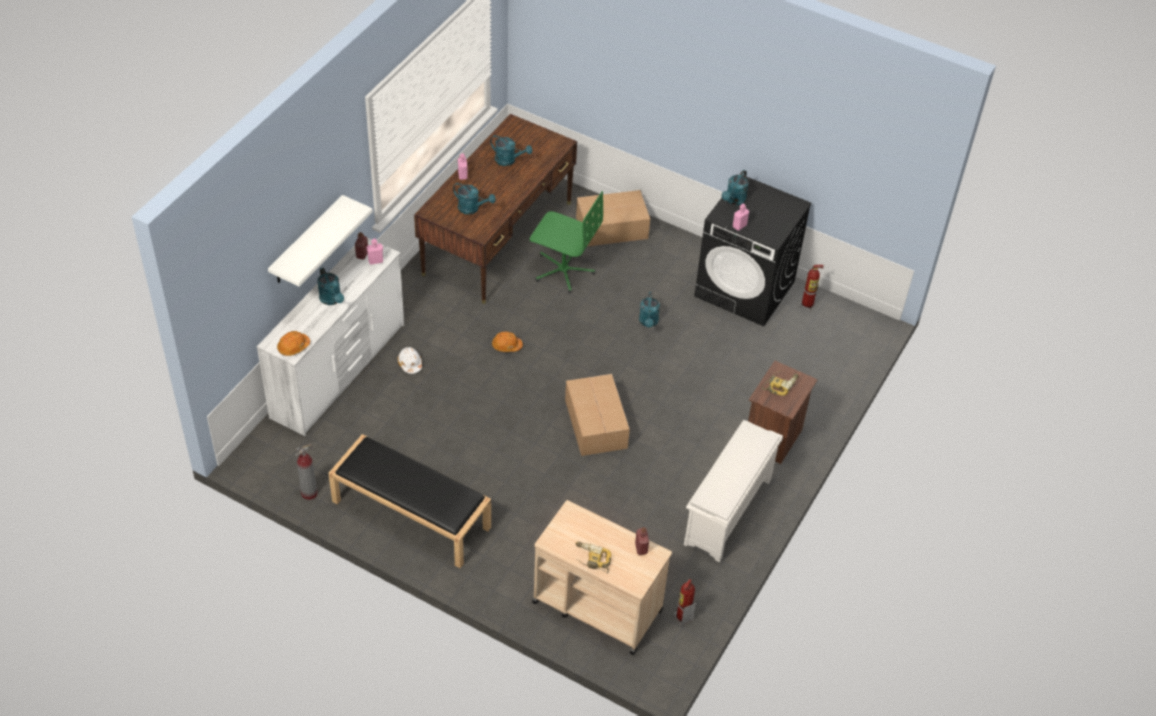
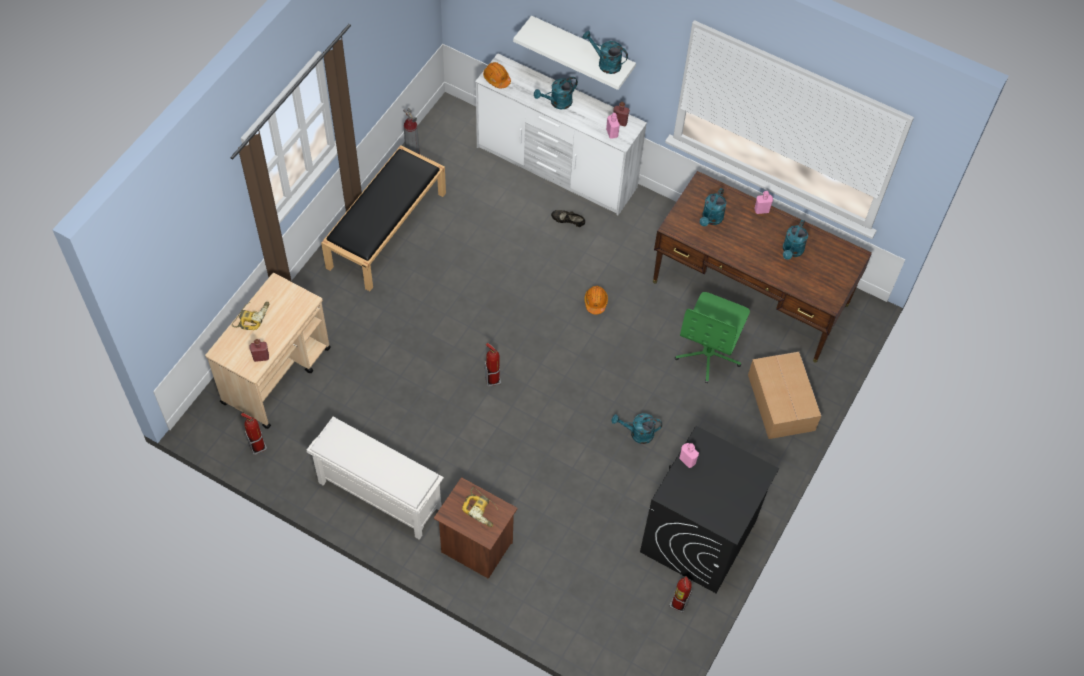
camera: 90 degrees right, 10 degrees up
white hard hat [398,347,422,374] -> black shoe [551,210,585,227]
cardboard box [565,374,630,456] -> fire extinguisher [485,343,501,386]
turquoise watering can [722,170,748,205] -> turquoise watering can moved to [582,31,628,74]

